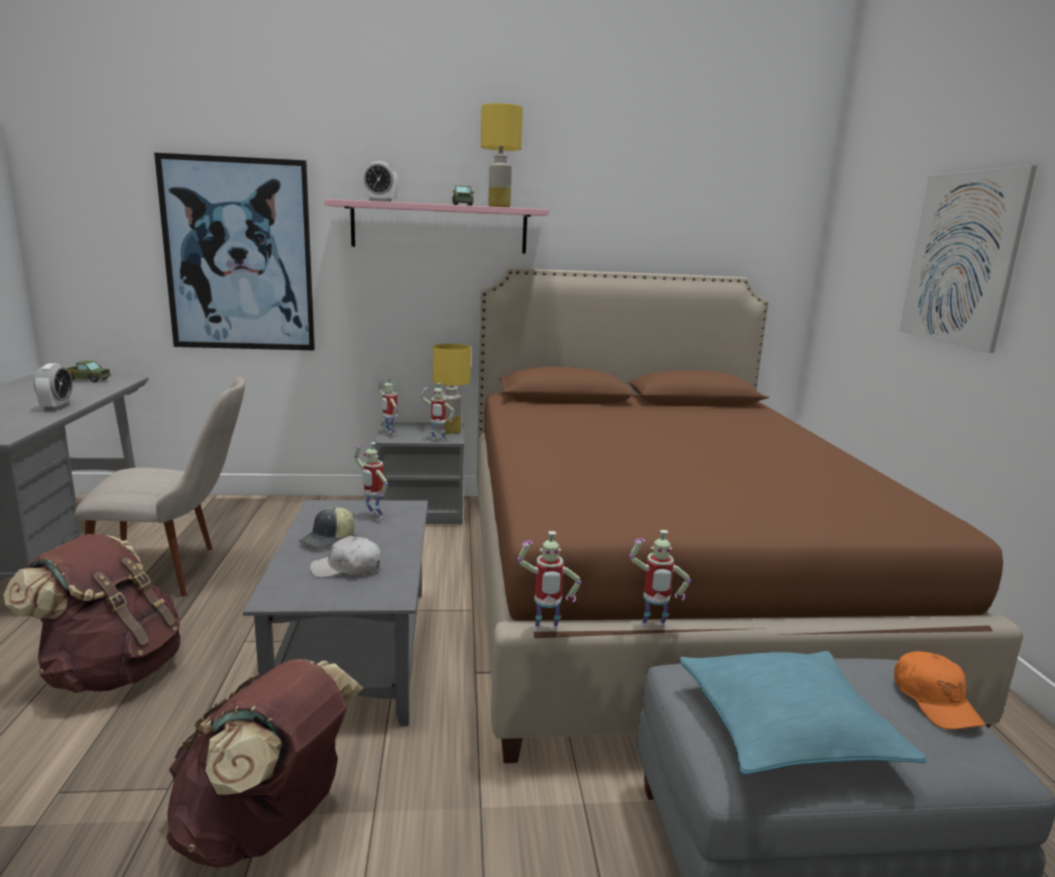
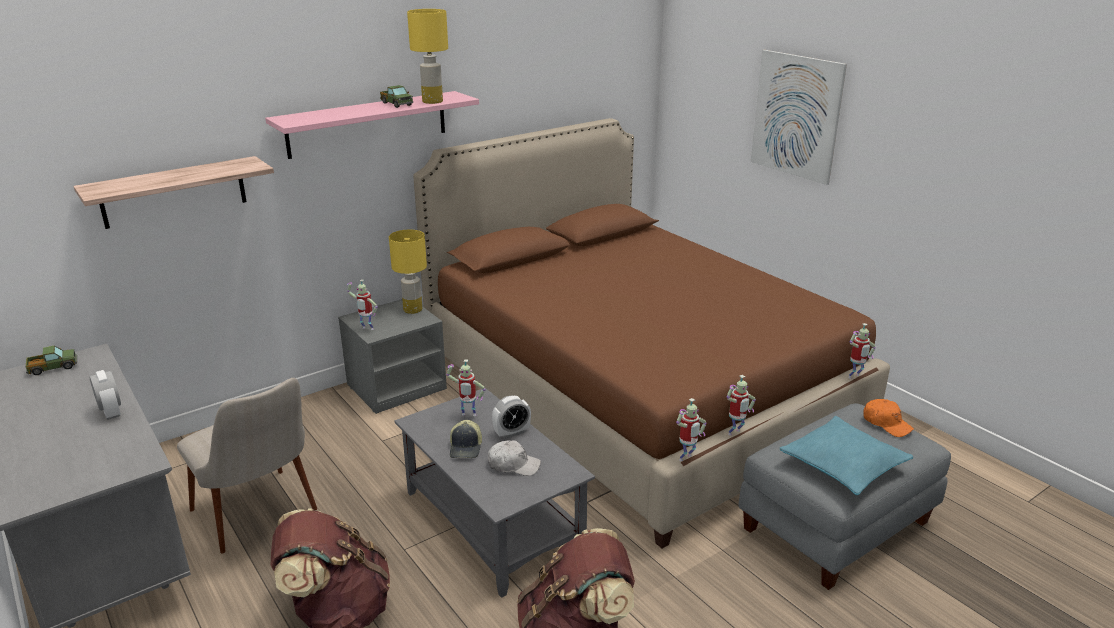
camera: 30 degrees left, 10 degrees up
beige chair [74,377,245,597] -> beige chair turned 90 degrees clockwise [177,378,317,554]
picture [154,152,315,350] -> shelf [73,156,274,229]
white cap [310,536,380,578] -> white cap turned 135 degrees counterclockwise [488,440,541,476]
alarm clock [362,161,398,202] -> alarm clock moved to [492,395,531,439]
toy robot [420,383,455,440] -> toy robot moved to [848,323,876,378]

